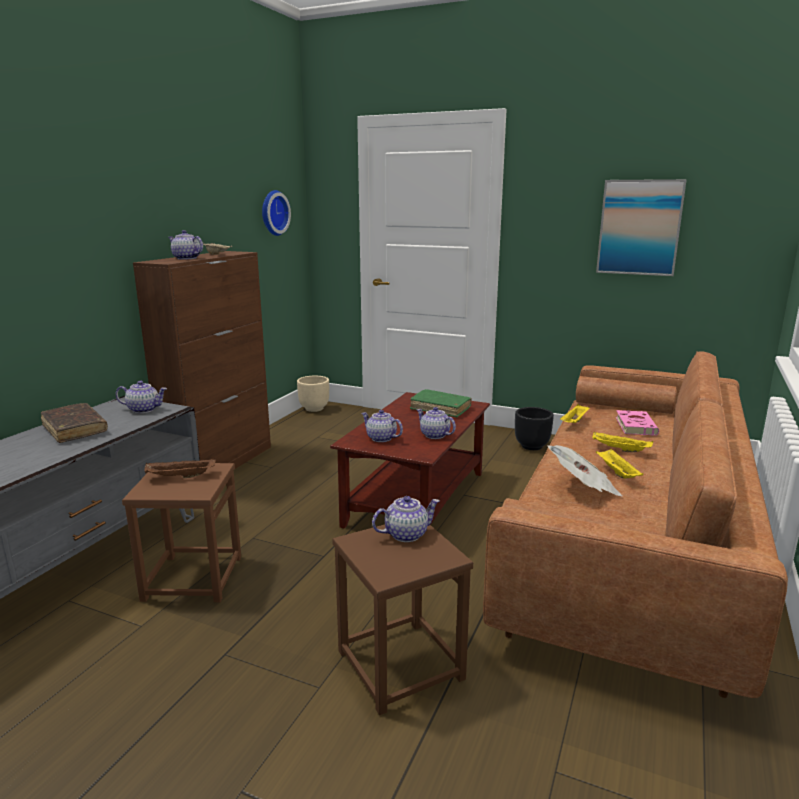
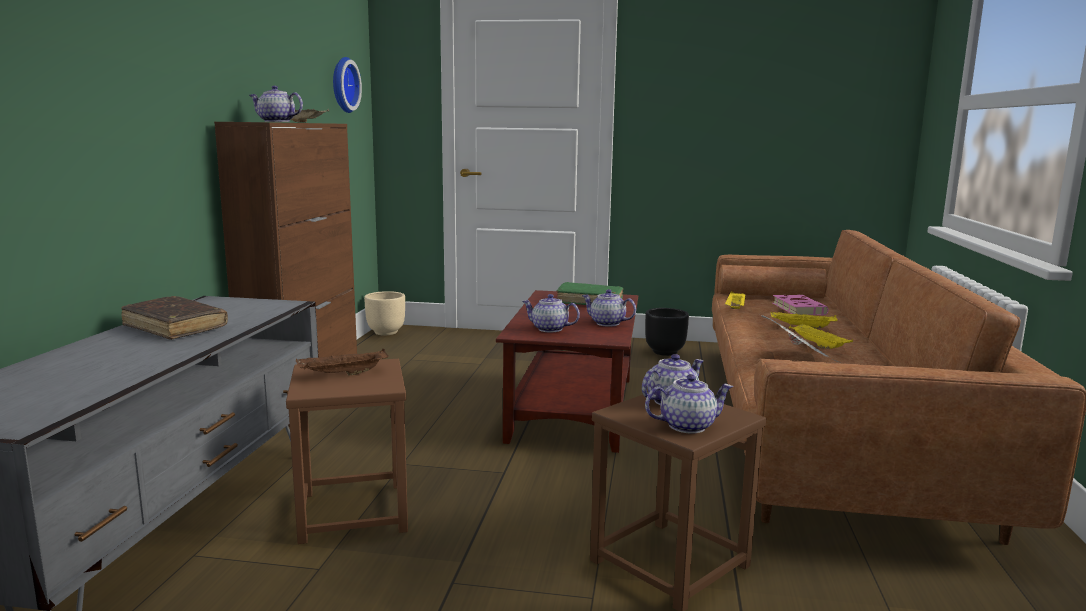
camera: 15 degrees left, 5 degrees down
teapot [115,381,167,413] -> teapot moved to [645,374,733,434]
picture [596,179,687,276] -> none

